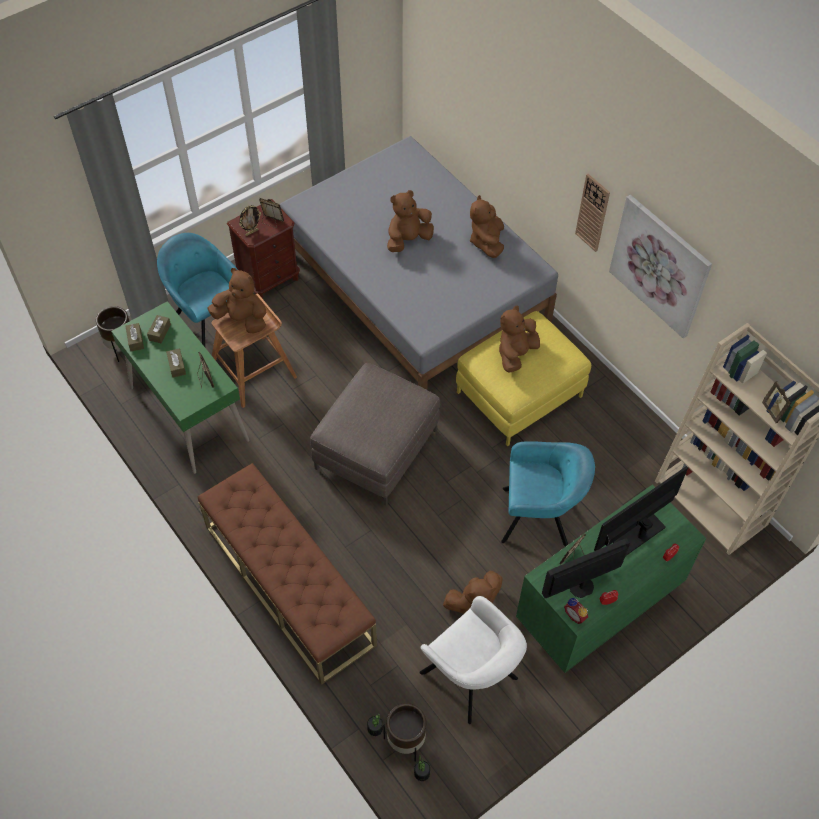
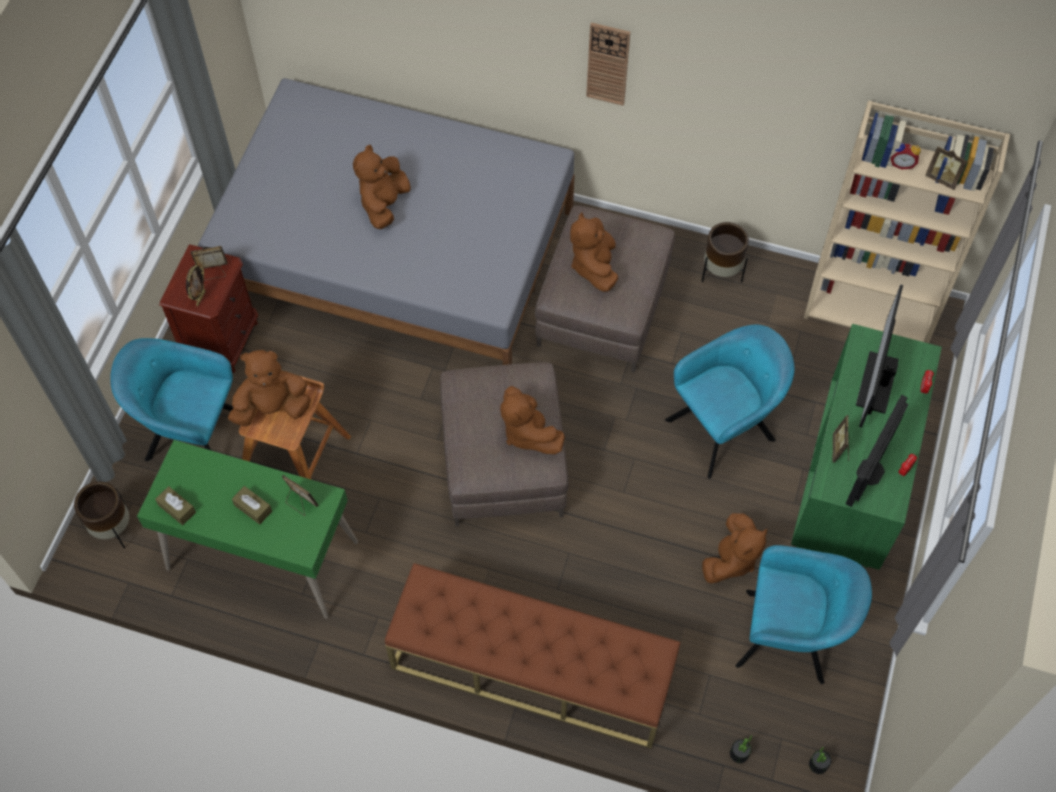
camera: 35 degrees left, 5 degrees up
brown tissue box [147,315,171,343] -> none
brown planter [383,703,426,762] -> brown planter moved to [702,222,749,283]
white armchair [419,596,527,724] -> turquoise armchair [736,545,872,684]
yellow ottoman [456,311,591,446] -> brown ottoman [535,205,675,372]
brown plush toy [470,195,504,258] -> brown plush toy moved to [500,386,565,454]
alarm clock [564,598,588,624] -> alarm clock moved to [890,142,921,170]
picture [609,195,712,339] -> none

